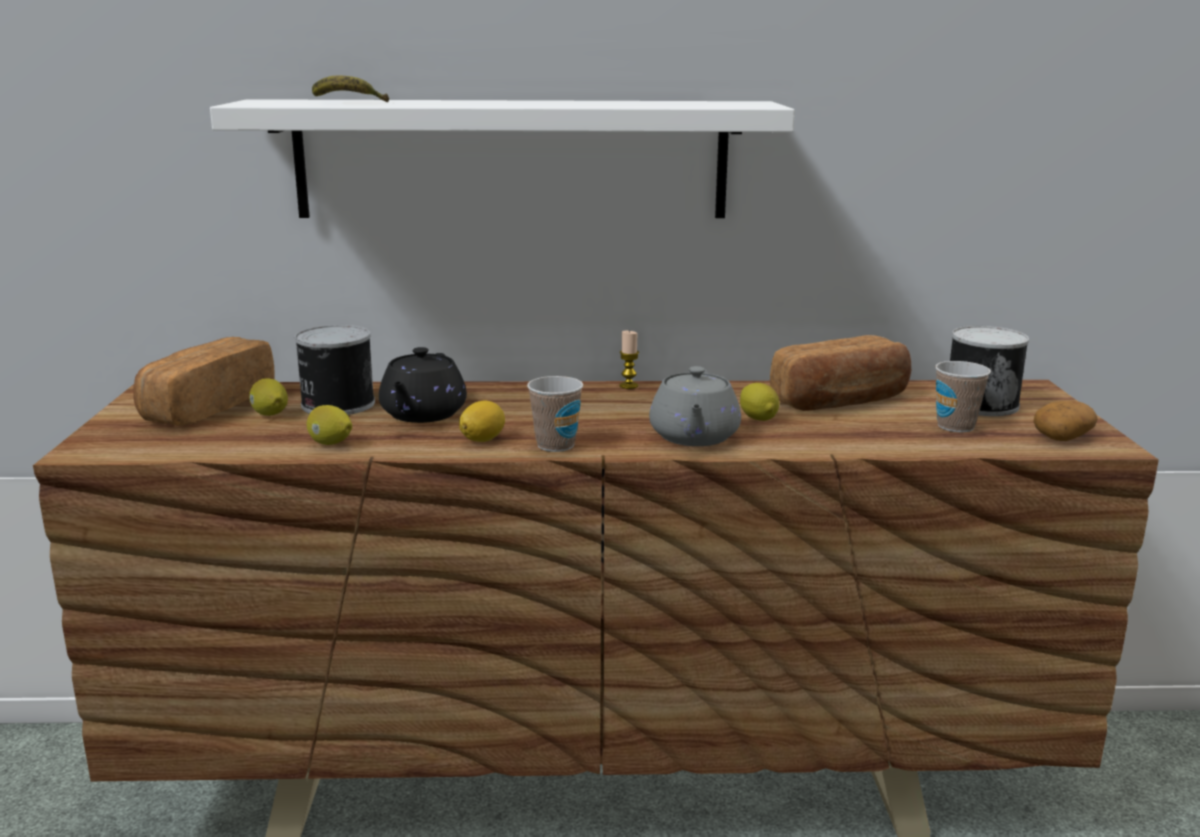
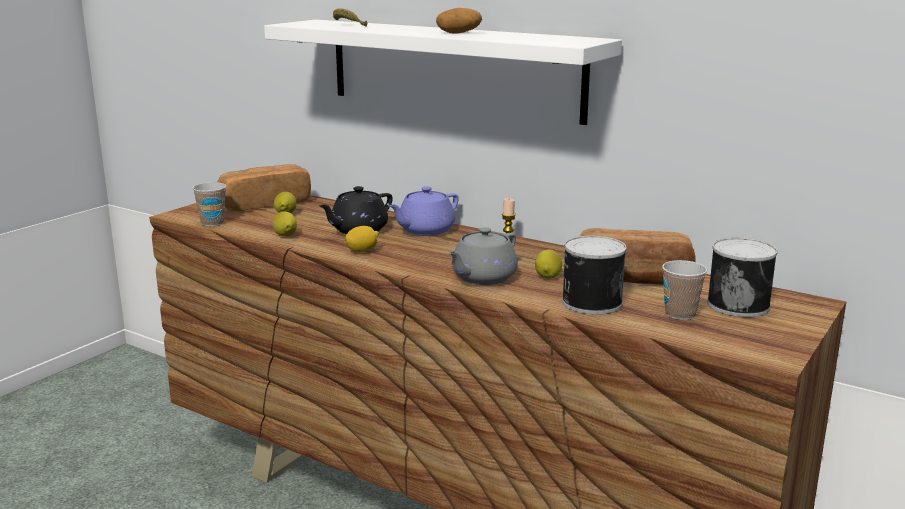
camera: 35 degrees right, 0 degrees up
can [295,325,375,415] -> can moved to [562,236,627,314]
cup [527,376,583,452] -> cup moved to [192,182,226,226]
potato [1033,401,1098,441] -> potato moved to [436,8,482,33]
none -> purple teapot [389,186,459,236]

